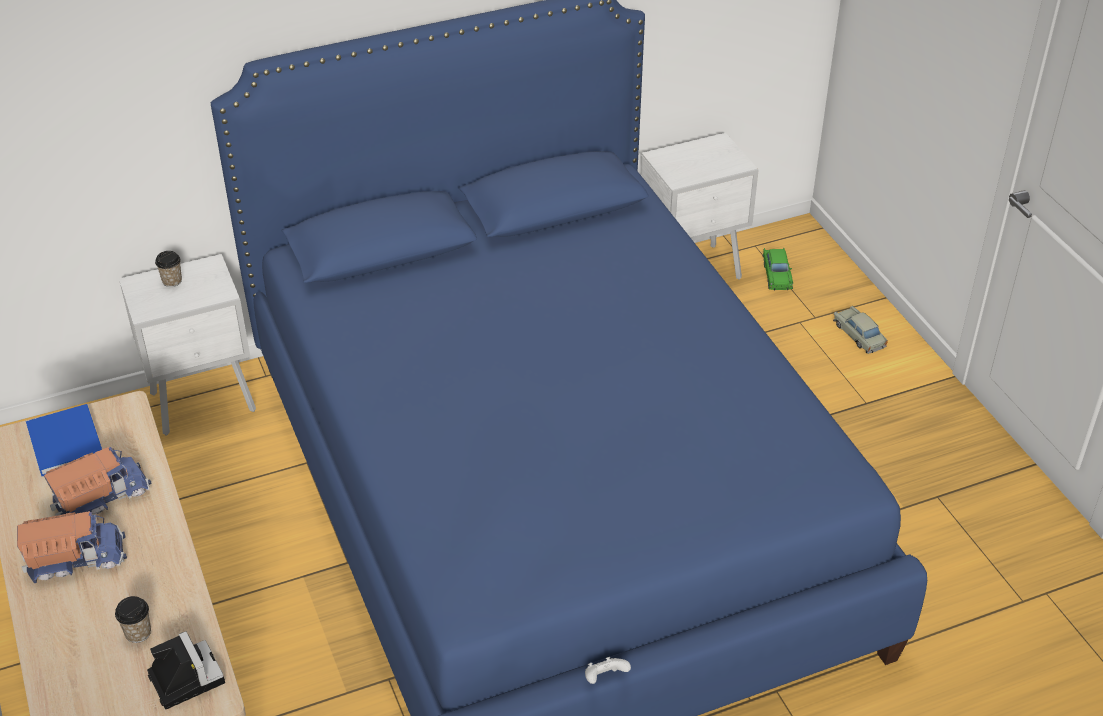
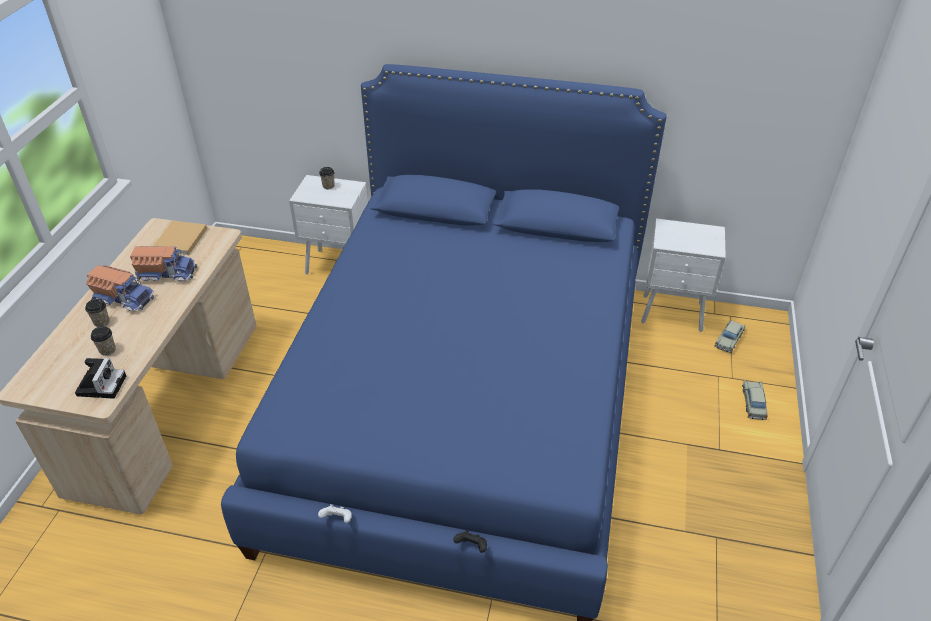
camera: 35 degrees right, 0 degrees up
blue book [26,404,102,476] -> beige book [153,221,207,255]
green toy car [763,248,793,291] -> beige toy car [714,319,745,353]
none -> cup [85,299,109,327]
none -> black game controller [453,530,487,553]

